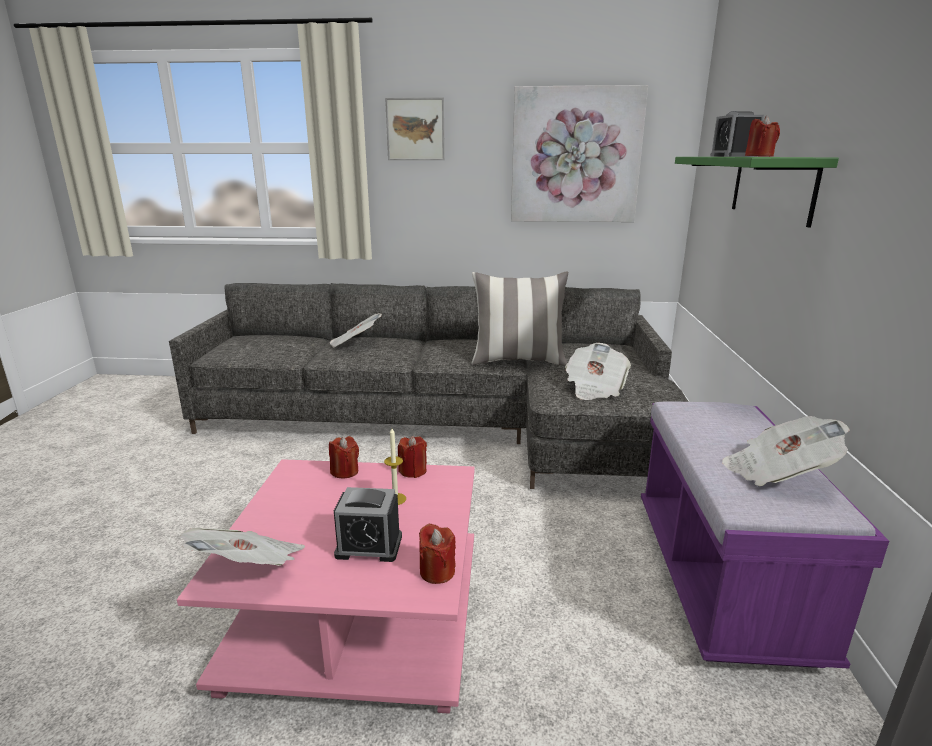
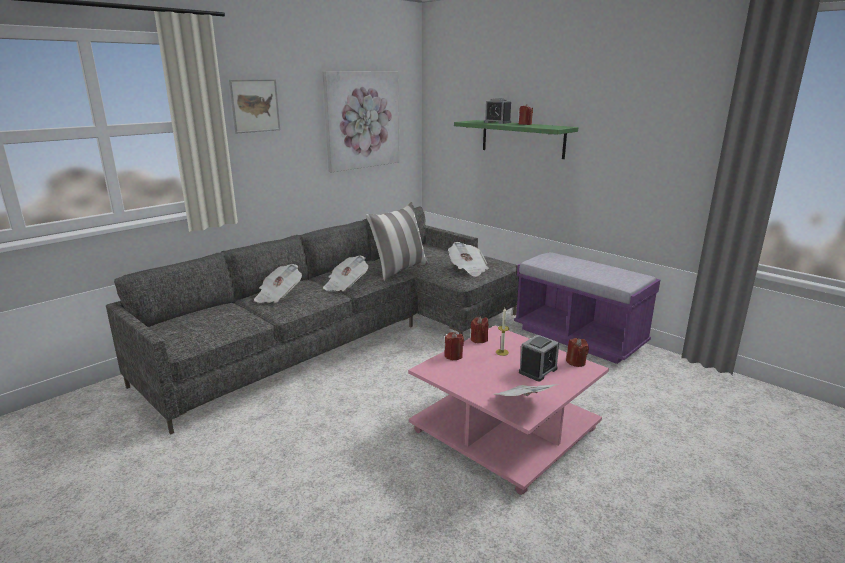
camera: 50 degrees left, 0 degrees up
newspaper [722,416,850,486] -> newspaper moved to [323,256,368,291]

